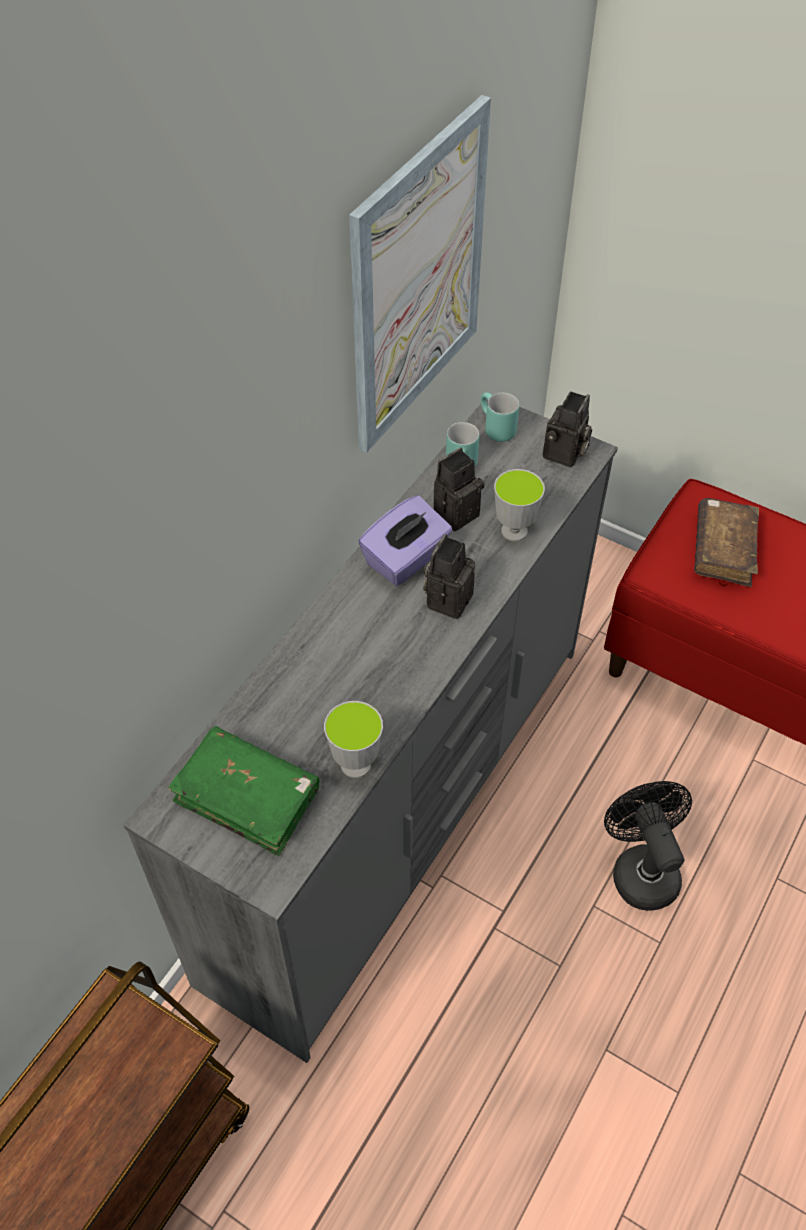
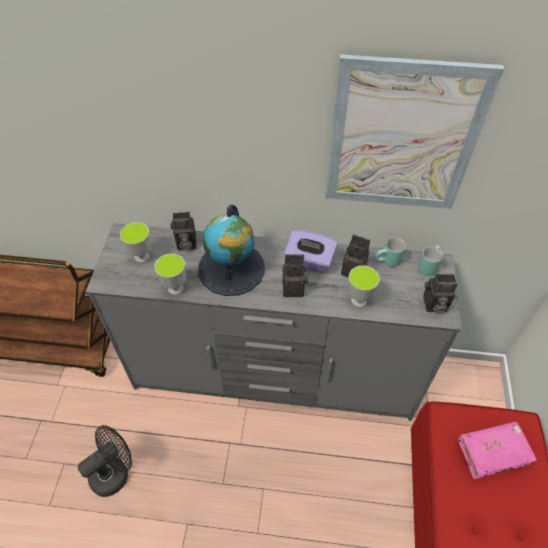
camera: 65 degrees right, 0 degrees up
green book [168,726,320,856] -> cup [120,222,151,263]
black fan [604,781,692,911] -> black fan moved to [78,425,132,497]
brown book [694,498,759,587] -> pink book [458,422,537,479]
none -> camera [170,212,197,251]
none -> globe [198,204,265,296]

